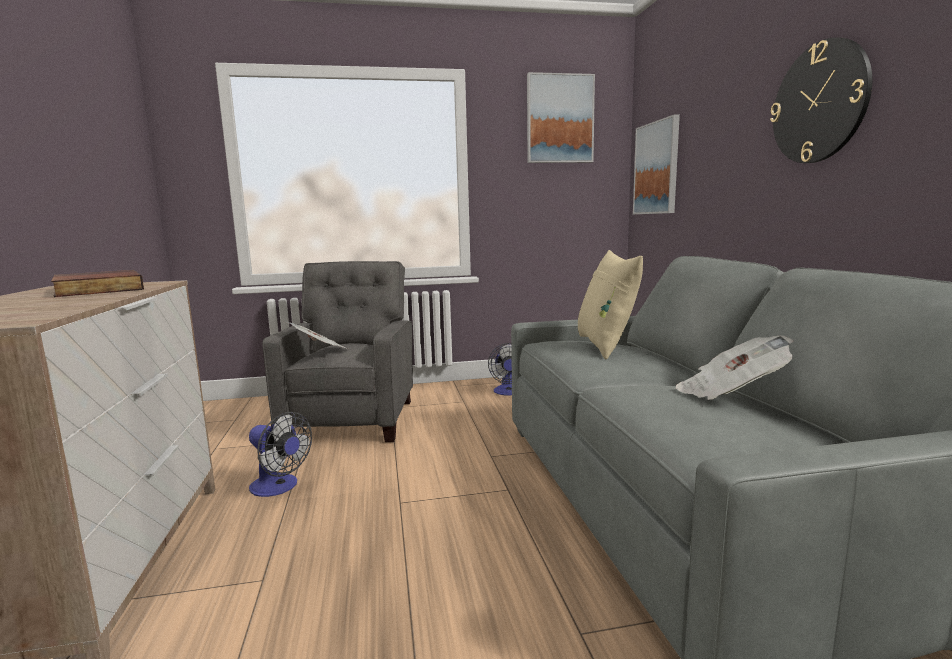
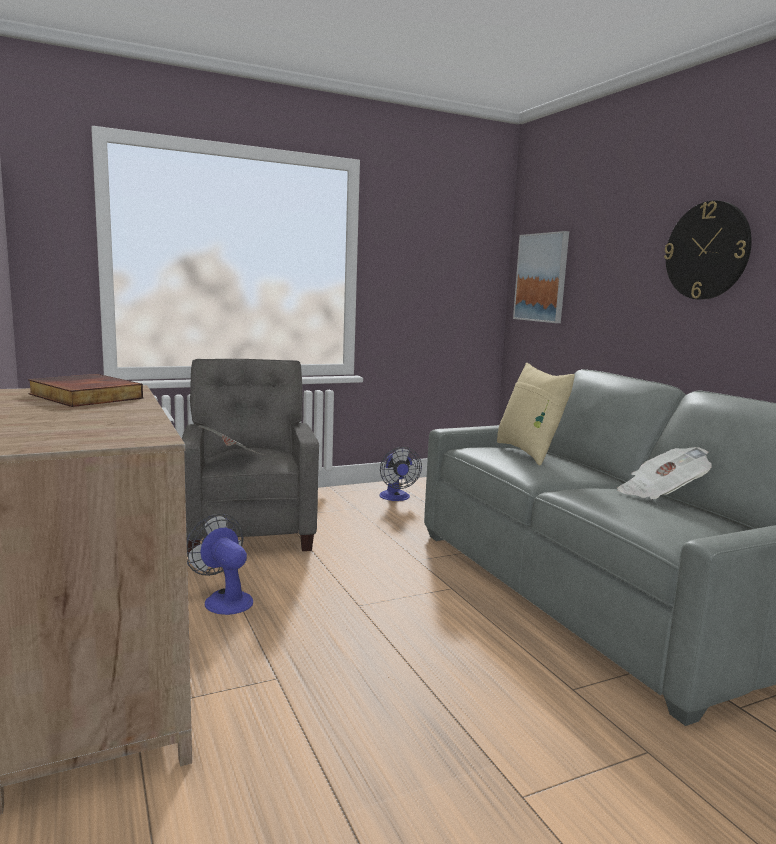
camera: 15 degrees left, 0 degrees up
fan [249,412,312,497] -> fan turned 150 degrees counterclockwise [187,514,253,615]
picture [527,72,595,163] -> none

